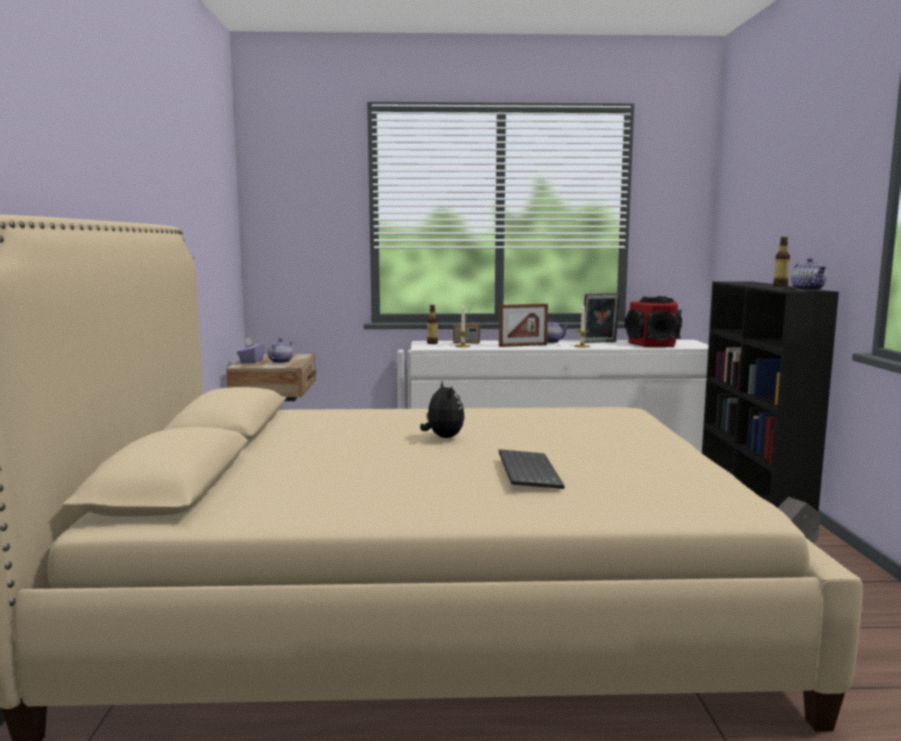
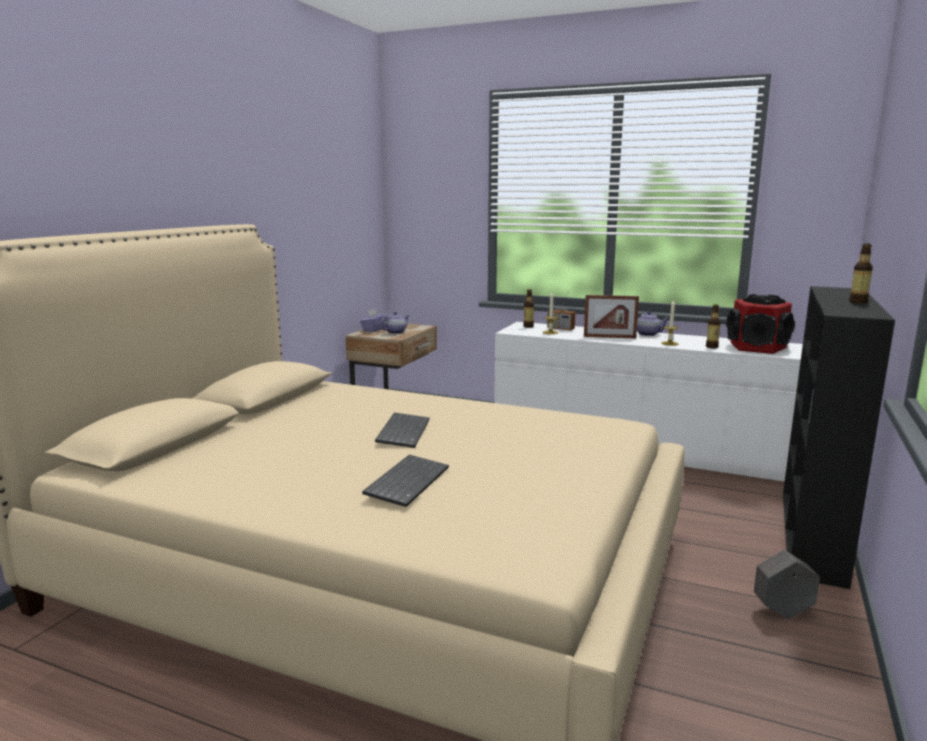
camera: 25 degrees right, 5 degrees up
plush toy [420,380,465,438] -> keyboard [375,412,430,448]
picture frame [584,293,620,343] -> none
teapot [791,258,827,291] -> none
none -> bottle [706,305,721,348]

